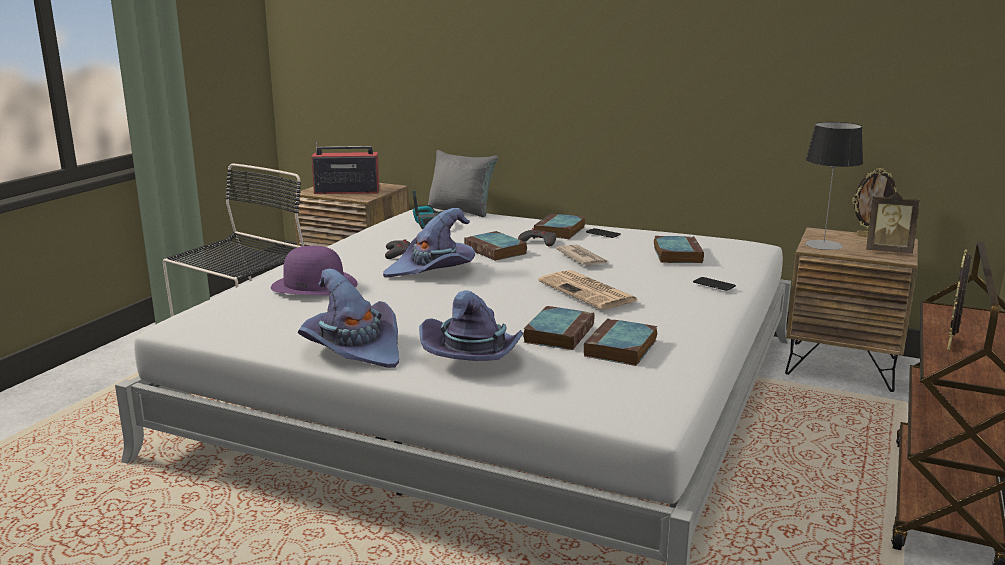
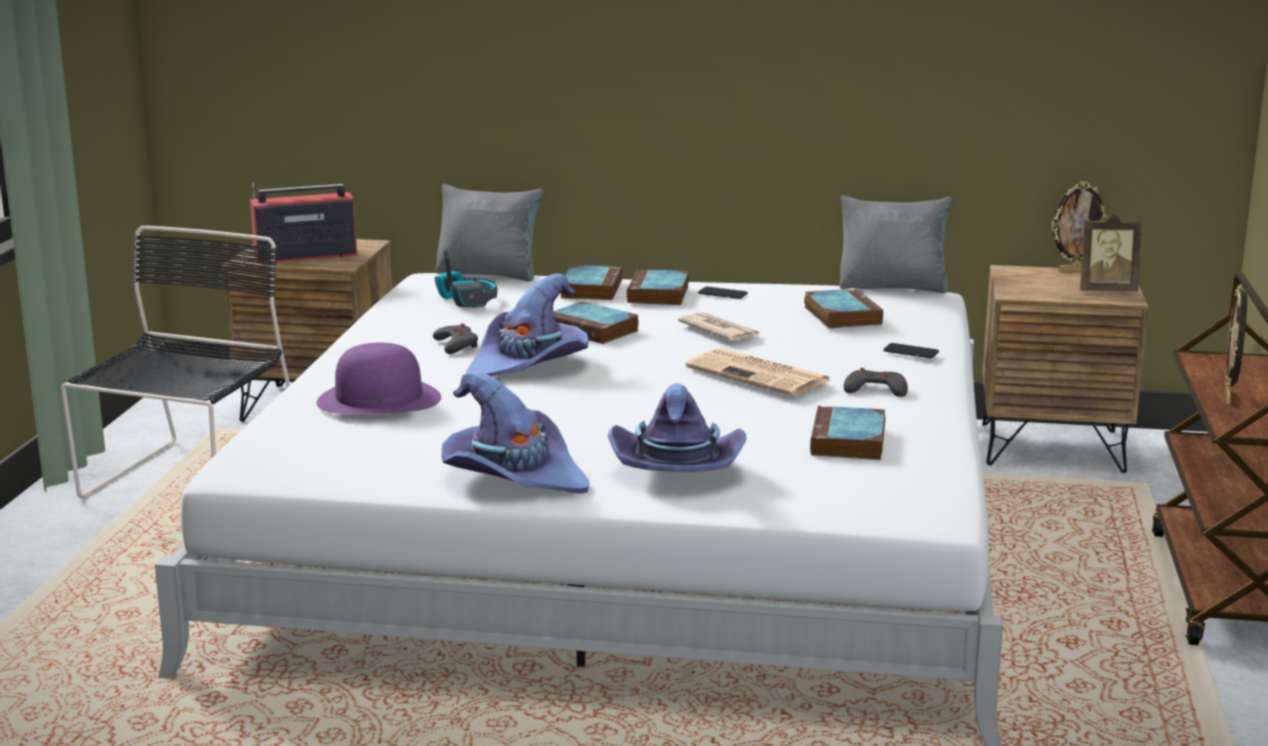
camera: 15 degrees left, 0 degrees up
grey game controller [518,228,556,246] -> grey game controller moved to [844,368,908,397]
book [523,306,594,350] -> book moved to [560,265,623,300]
table lamp [805,122,863,250] -> none
none -> grey pillow [840,195,952,293]

